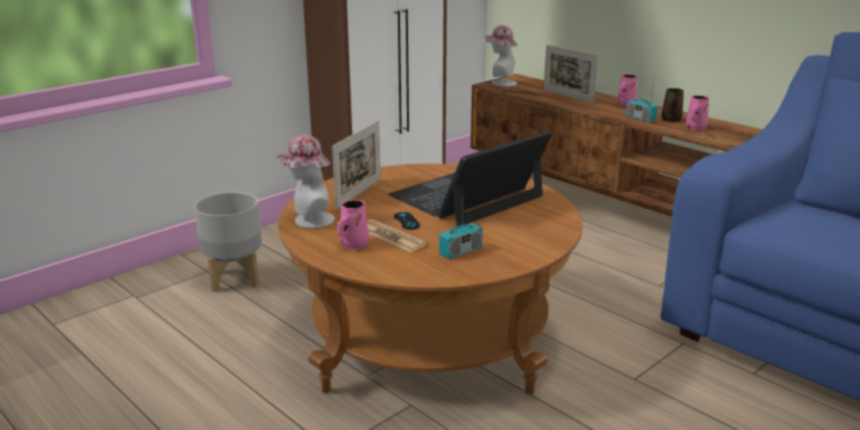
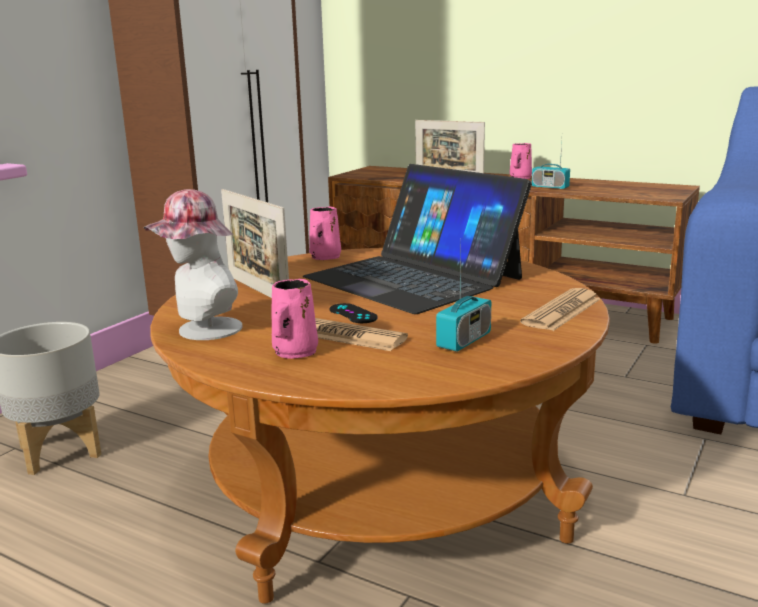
camera: 15 degrees left, 5 degrees down
picture frame [332,121,381,209] -> picture frame turned 135 degrees clockwise [221,189,289,298]
laptop [388,131,552,226] -> laptop turned 75 degrees counterclockwise [303,164,532,314]
hat [484,25,518,87] -> none
brown mug [662,88,684,122] -> none
pink mug [686,95,709,130] -> pink mug moved to [309,207,341,260]
none -> newspaper [520,288,601,331]

